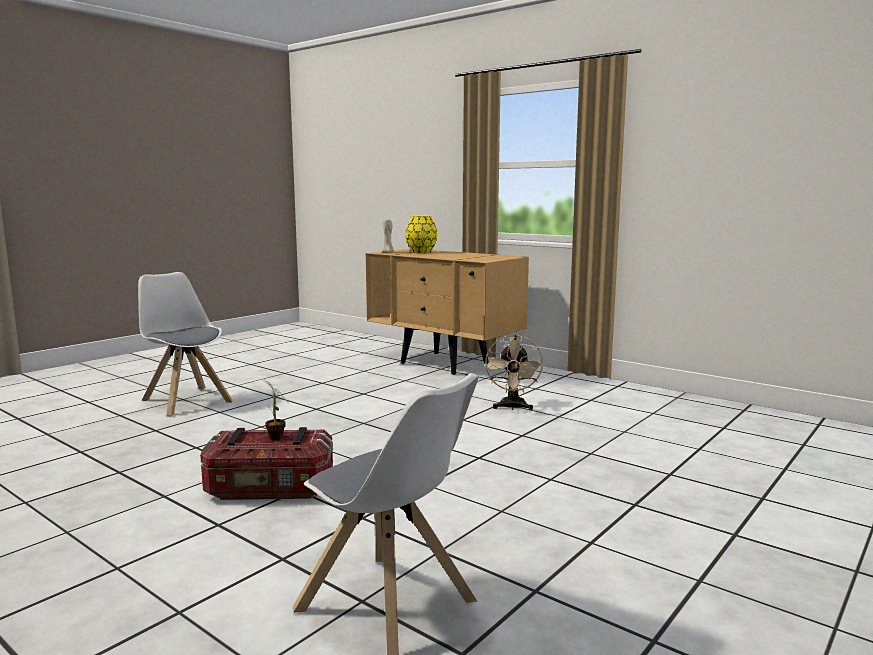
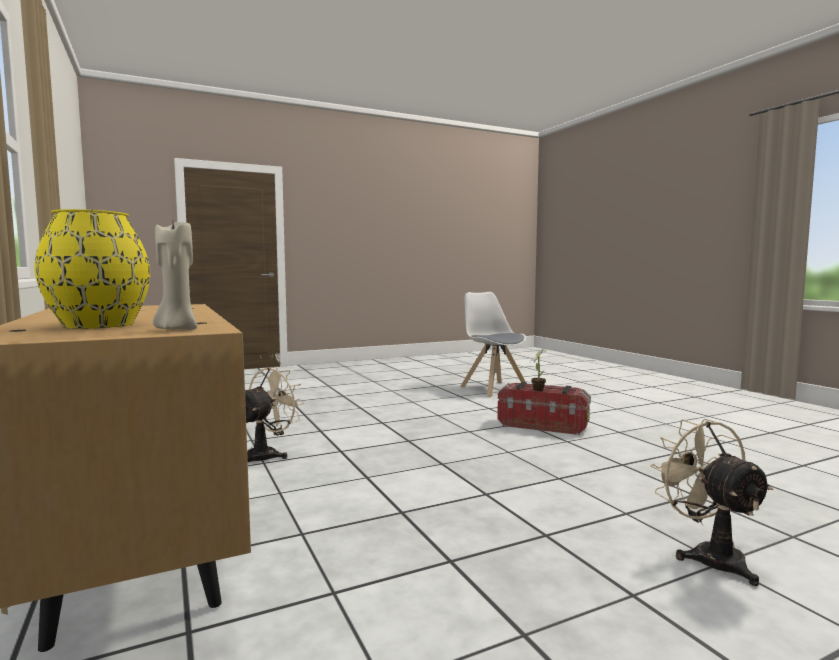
camera: 155 degrees left, 5 degrees down
chair [138,272,233,416] -> beige fan [650,419,774,586]

